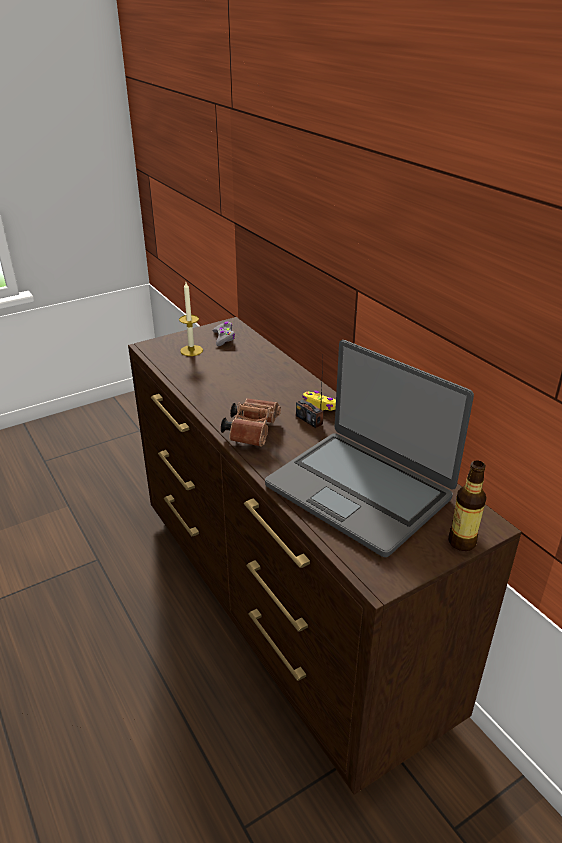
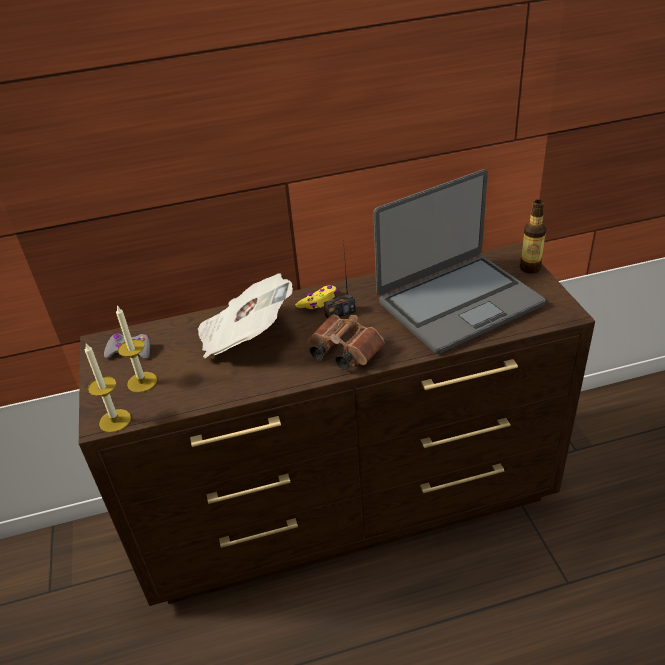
camera: 70 degrees left, 5 degrees up
none -> candle [85,344,131,433]
none -> newspaper [198,273,293,358]

